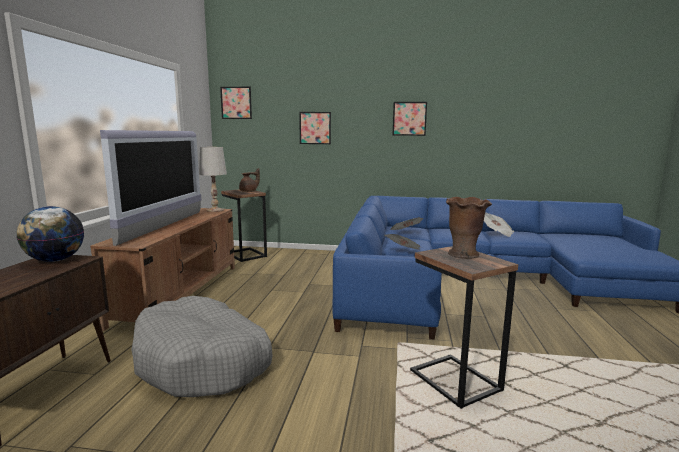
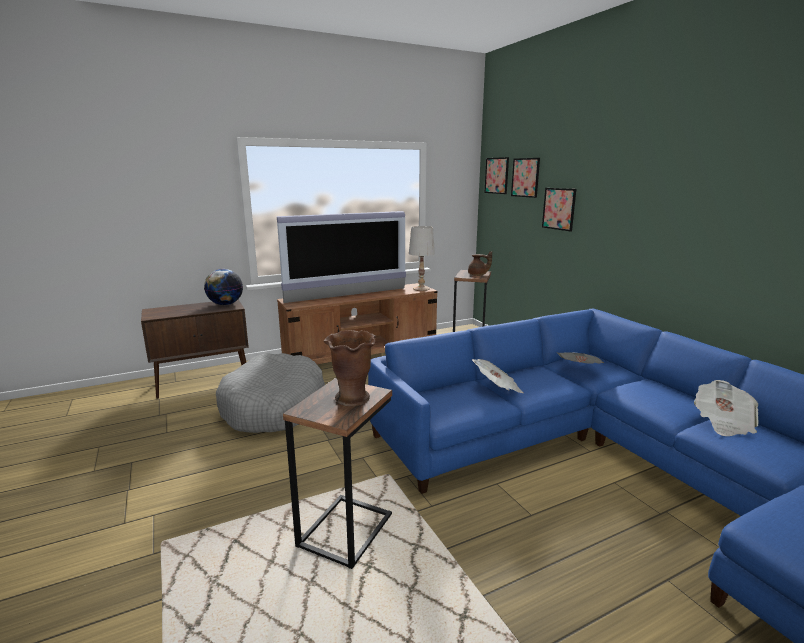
camera: 55 degrees right, 5 degrees up
picture [393,102,427,136] -> picture moved to [511,158,540,198]

